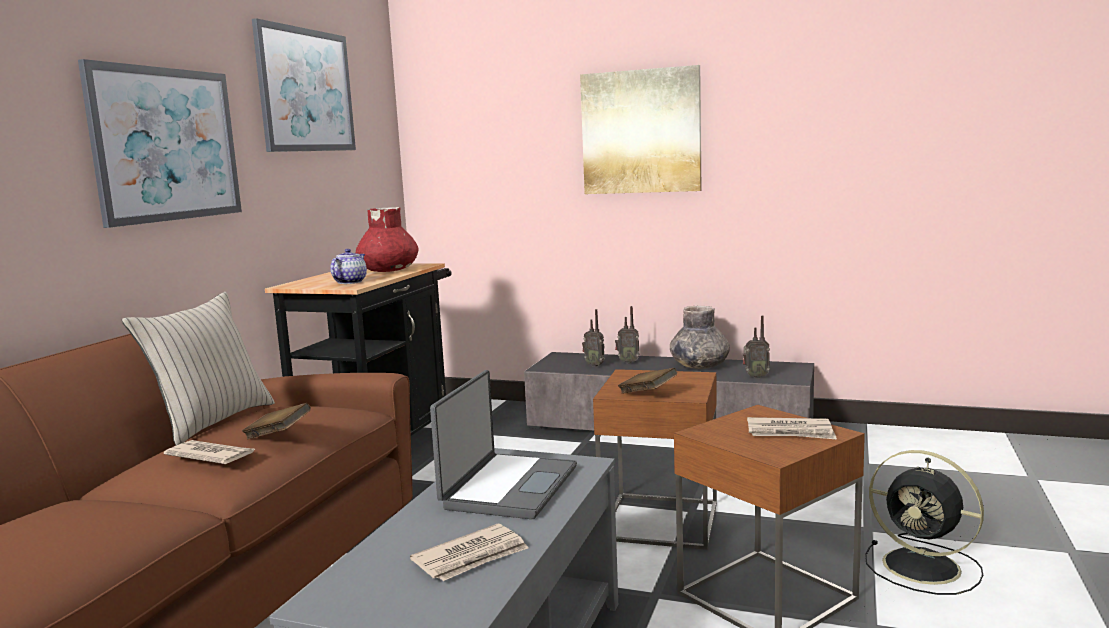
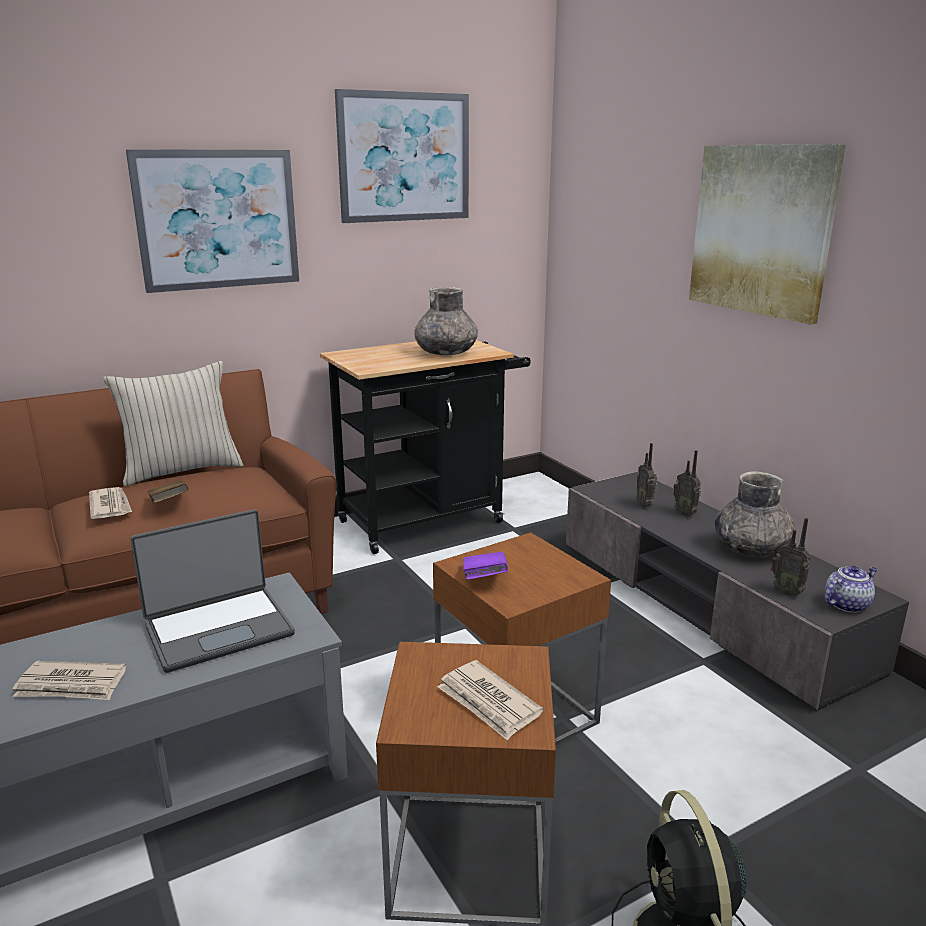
camera: 40 degrees right, 10 degrees up
teapot [330,249,367,284] -> teapot moved to [825,566,878,613]
red vase [356,207,419,272] -> grey vase [414,287,478,355]
brown book [618,368,677,394] -> purple book [463,552,508,580]

